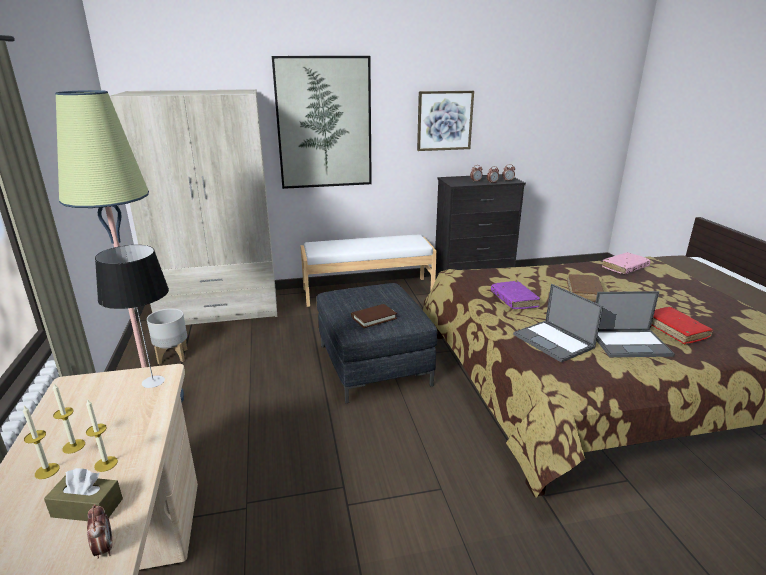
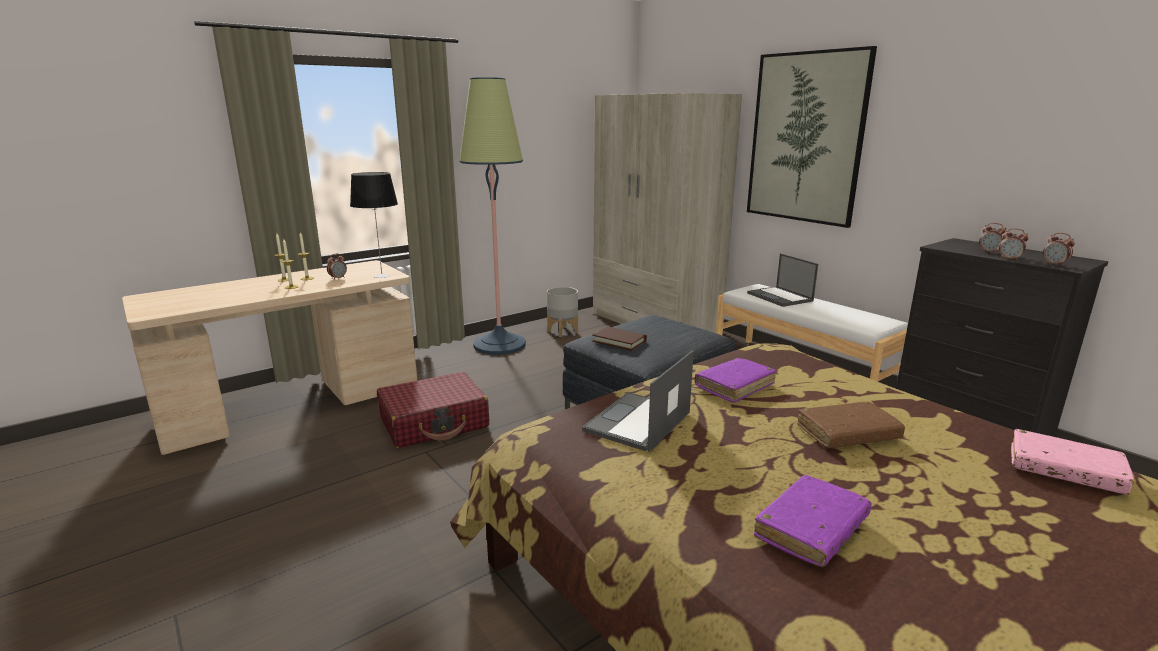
camera: 65 degrees right, 5 degrees down
brown tissue box [44,468,123,521] -> none
alarm clock [87,504,113,559] -> alarm clock moved to [327,253,347,280]
picture [417,91,474,151] -> none
laptop [595,291,675,357] -> laptop moved to [747,253,818,307]
red book [651,307,713,344] -> purple book [754,475,872,567]
none -> red suitcase [377,372,489,448]

